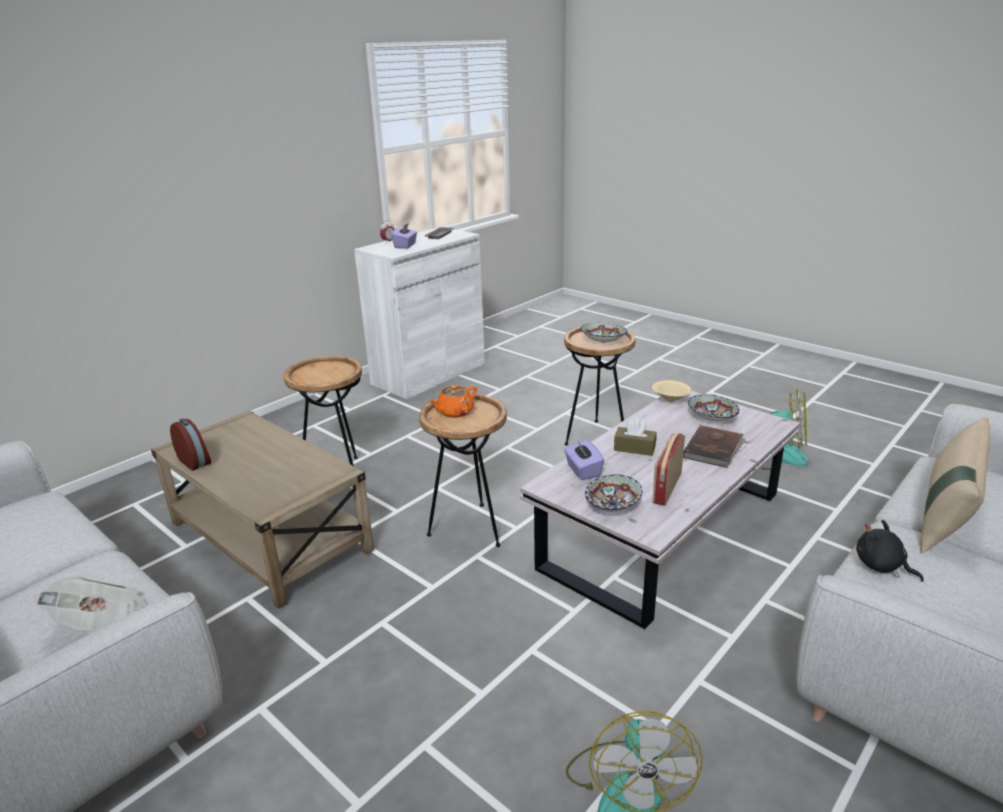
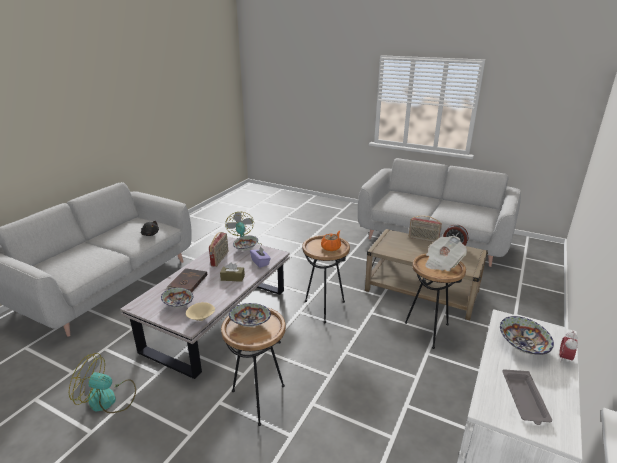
camera: 165 degrees right, 0 degrees up
newspaper [33,576,148,633] -> newspaper moved to [425,236,467,271]
purple tissue box [391,223,417,249] -> bowl [500,316,554,355]
beige pillow [920,417,990,553] -> none
none -> radio [409,215,442,242]

